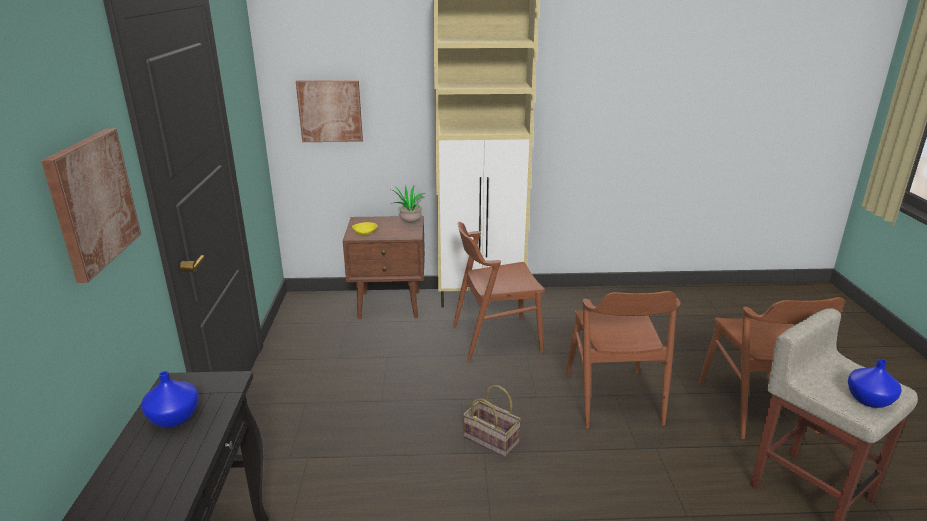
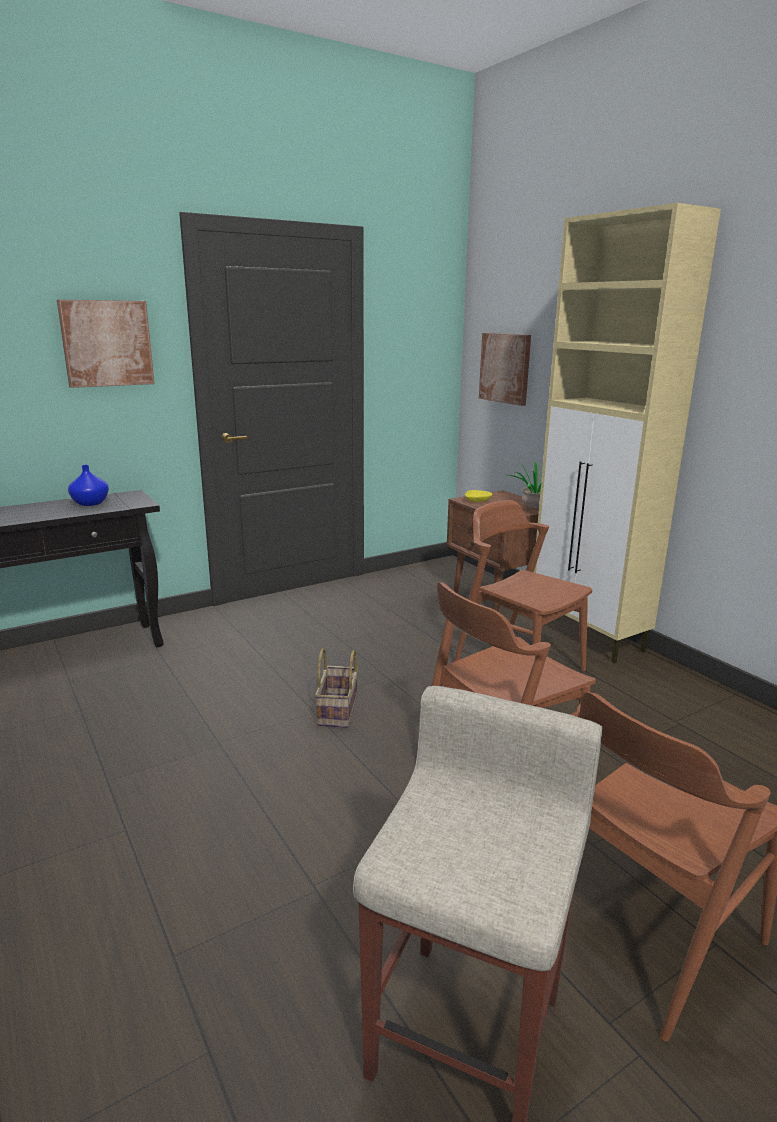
camera: 60 degrees right, 5 degrees down
blue vase [848,359,902,408] -> none

